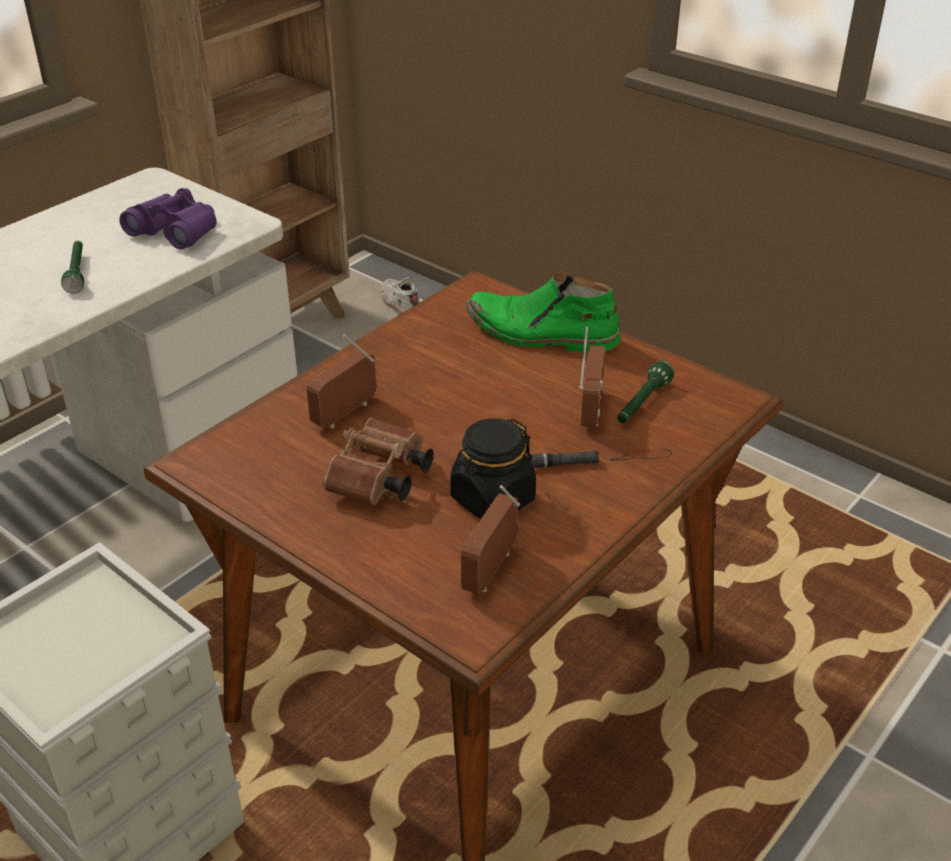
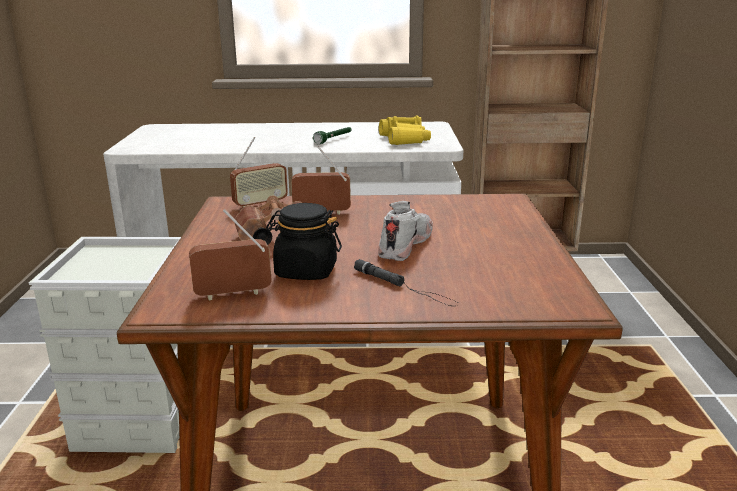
camera: 50 degrees right, 15 degrees down
purple binoculars [119,188,217,249] -> yellow binoculars [379,116,431,145]
white shoe [381,277,420,315] -> white shoe moved to [378,201,433,261]
green boot [466,271,621,352] -> none
radio [579,326,605,427] -> radio moved to [230,137,288,207]
green flashlight [617,360,674,423] -> none

